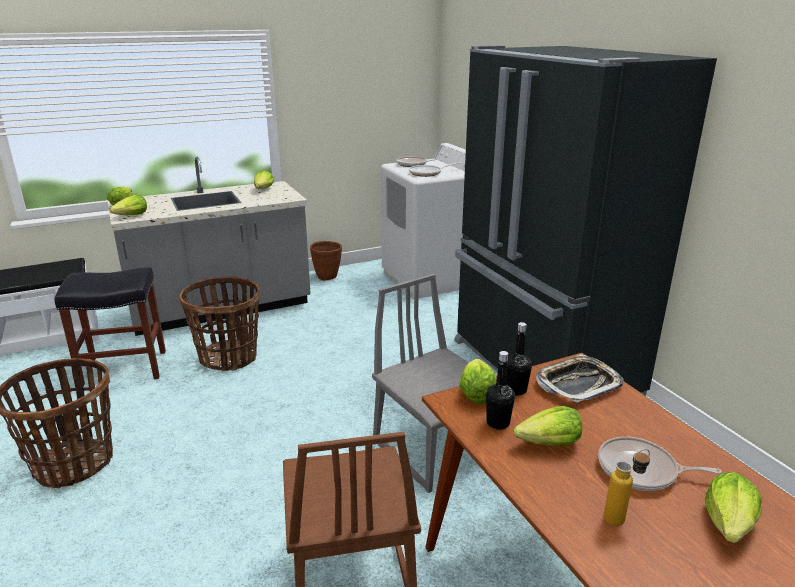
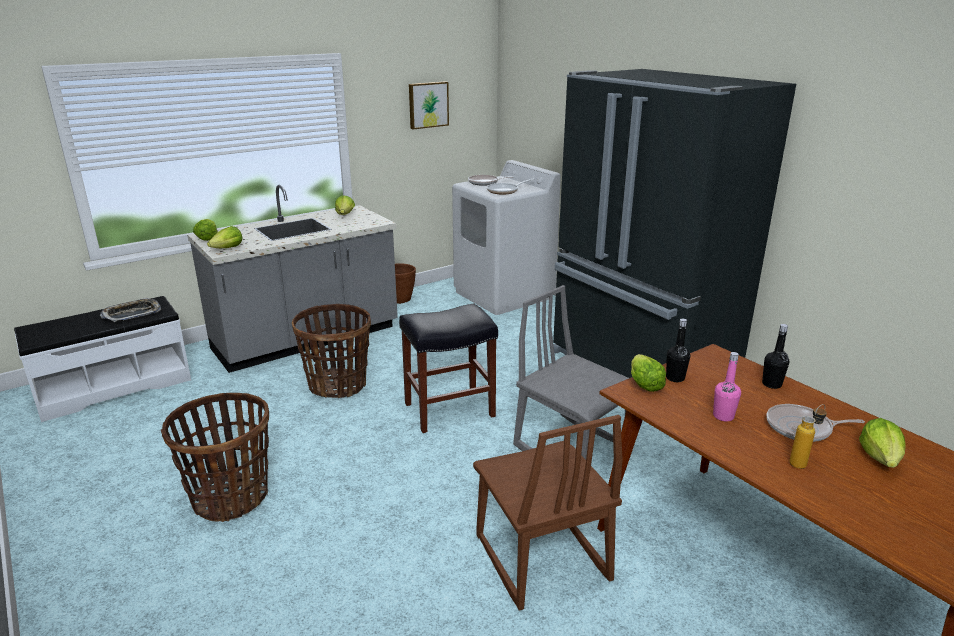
camera: 10 degrees left, 0 degrees up
black stool [54,267,166,387] -> black stool moved to [399,303,498,433]
black bottle [486,351,515,430] -> black bottle moved to [762,324,789,389]
lettuce [514,406,582,446] -> pink bottle [713,352,741,422]
tray [536,354,624,403] -> tray moved to [100,298,161,322]
none -> picture [409,81,449,129]

